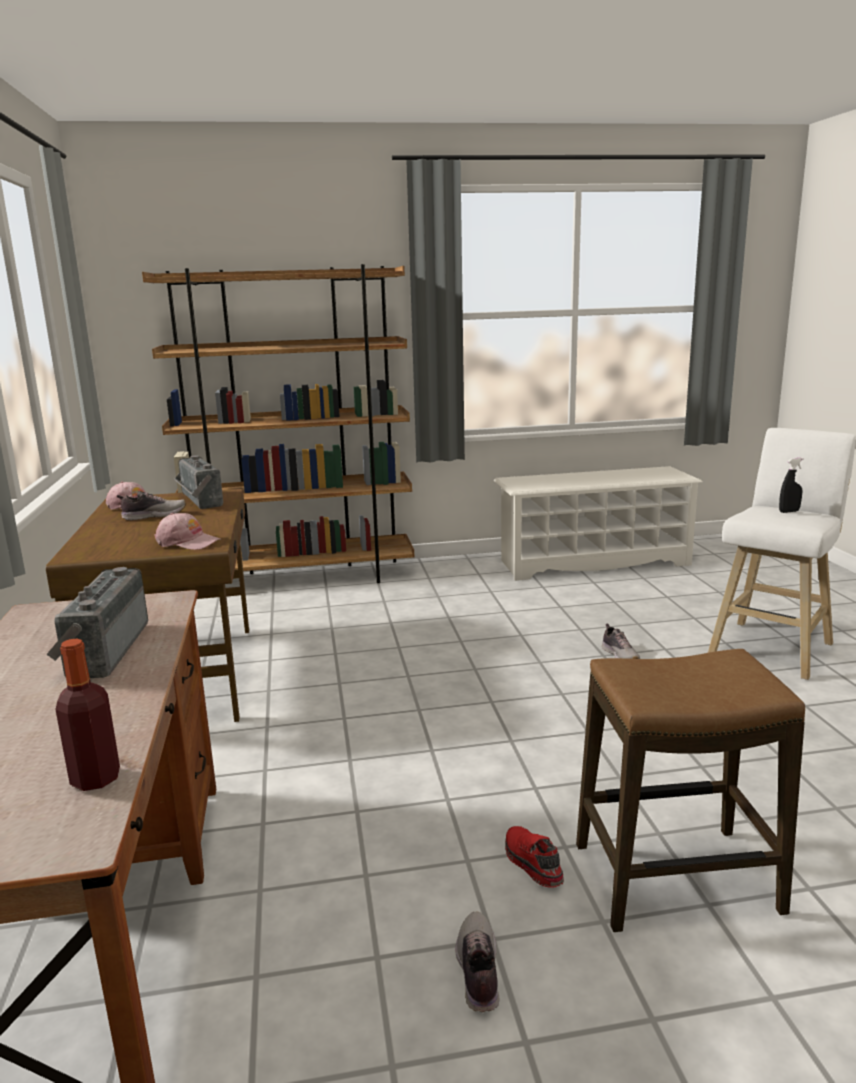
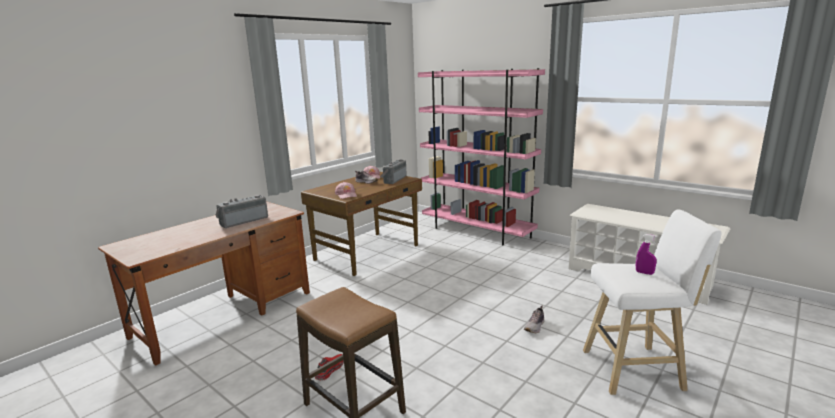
camera: 50 degrees right, 0 degrees up
bottle [55,638,120,791] -> none
brown bookcase [142,264,414,583] -> pink bookcase [418,68,545,245]
shoe [455,912,499,1012] -> none
black spray bottle [779,458,804,513] -> purple spray bottle [636,234,657,275]

